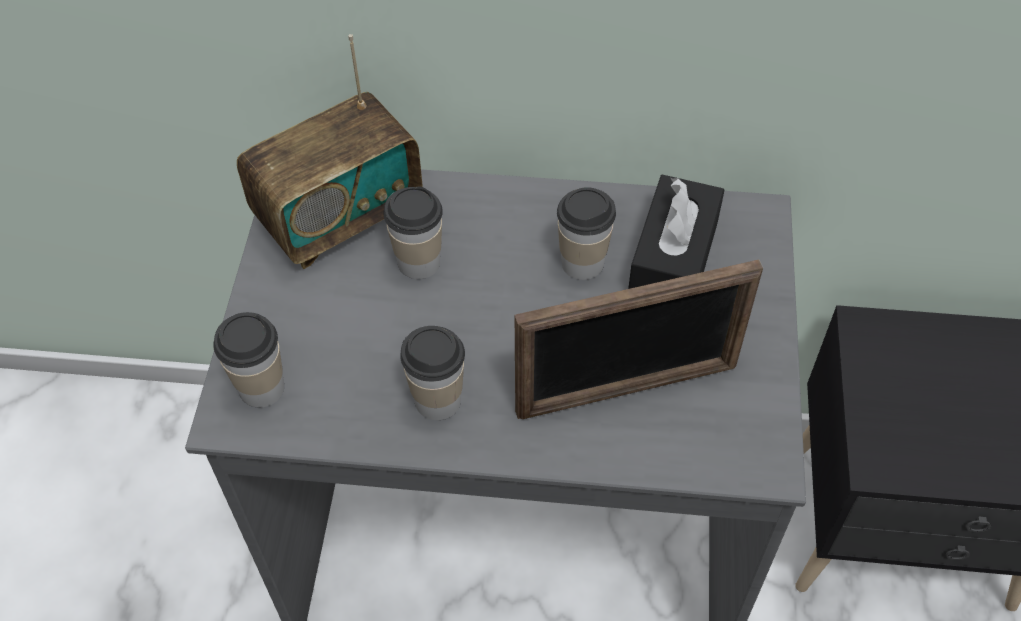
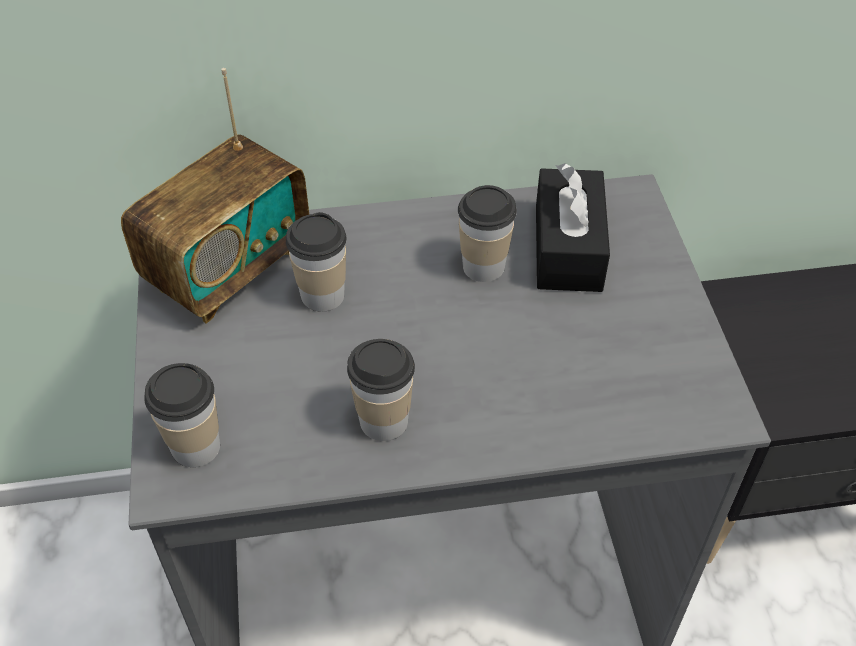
camera: 15 degrees left, 5 degrees down
picture frame [515,260,763,419] -> none

